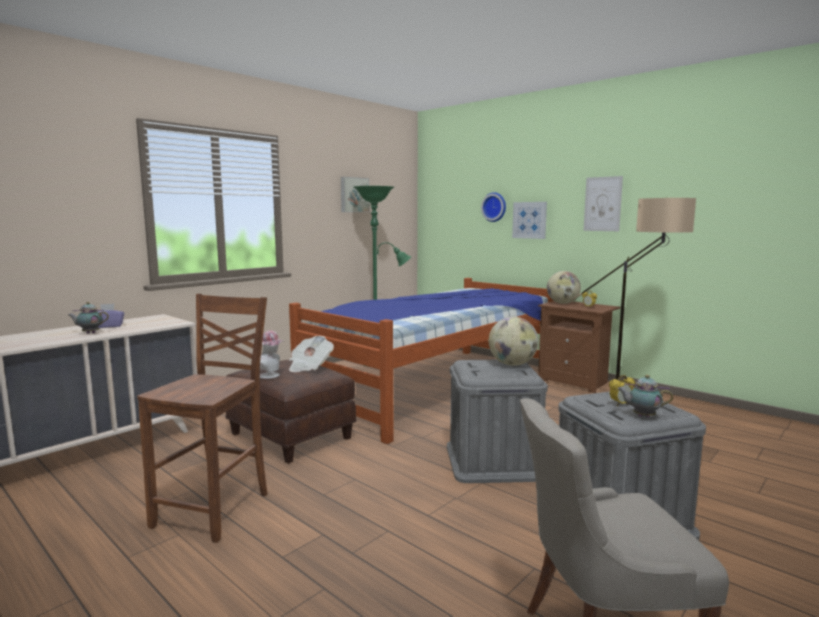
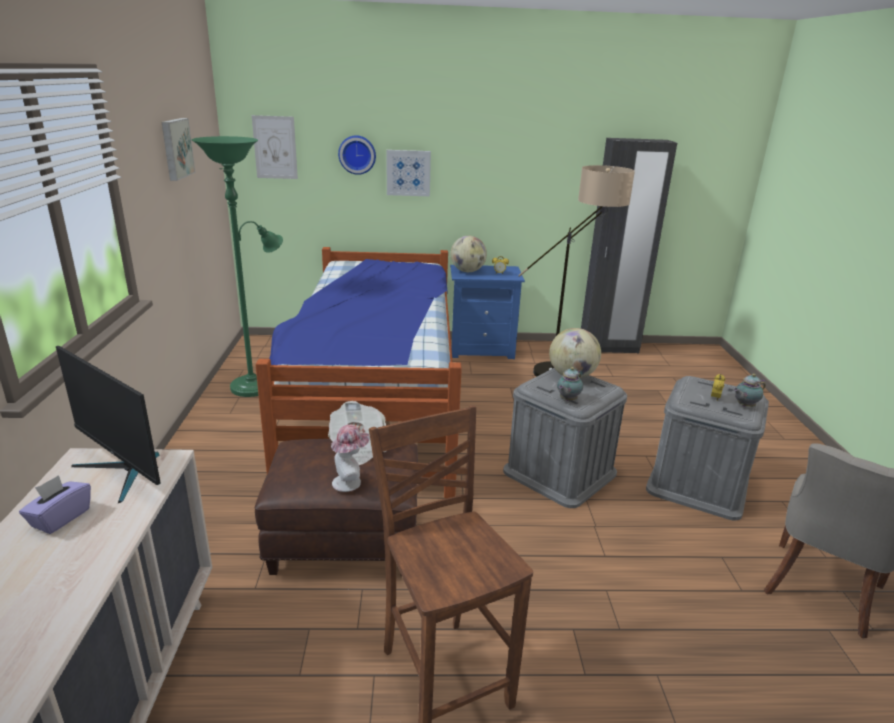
camera: 45 degrees left, 15 degrees up
teapot [69,302,109,333] -> teapot moved to [557,367,583,401]
brown nightstand [538,301,621,393] -> blue nightstand [450,265,525,359]
picture [583,176,623,231] -> picture moved to [252,115,298,179]
none -> monitor [56,346,161,503]
none -> black wardrobe [581,138,677,353]

